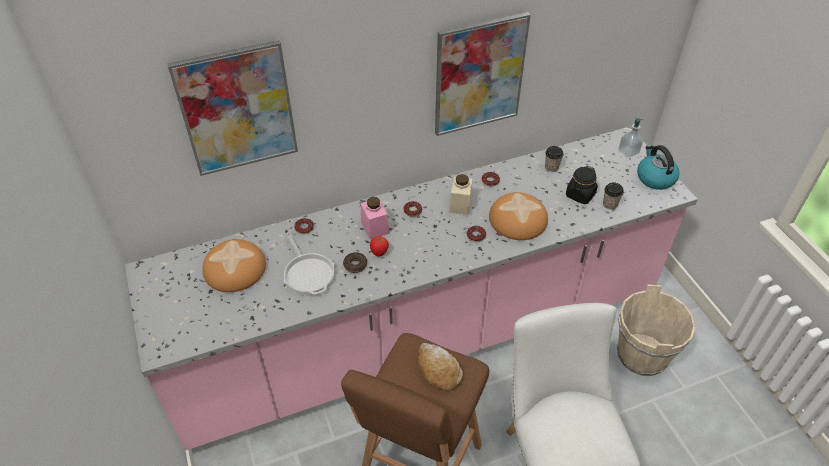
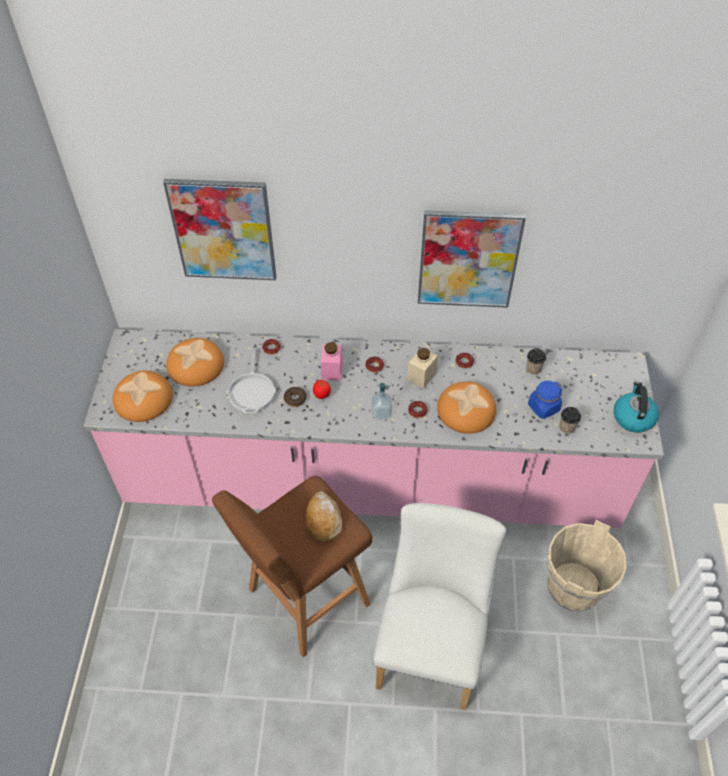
camera: 25 degrees right, 5 degrees up
black jar [566,166,598,204] -> blue jar [528,381,562,419]
soap dispenser [619,118,643,157] -> soap dispenser moved to [372,383,392,419]
none -> bread [113,371,173,422]

